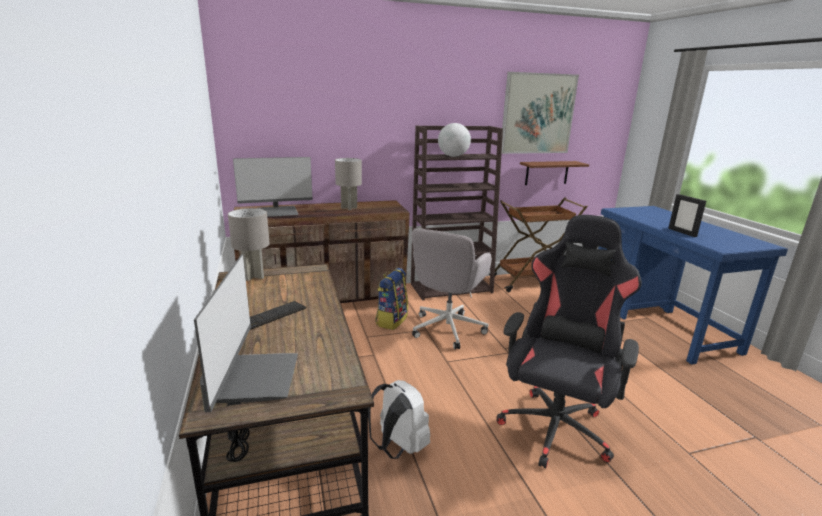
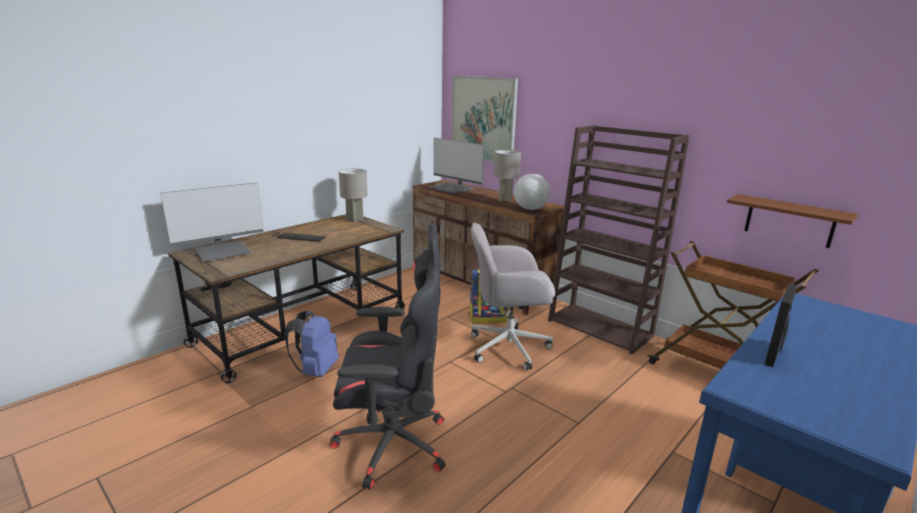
camera: 60 degrees right, 0 degrees up
white backpack [368,380,430,459] -> blue backpack [284,311,339,377]
globe [438,123,471,157] -> globe moved to [514,174,550,210]
picture [502,72,579,154] -> picture moved to [452,76,518,162]

